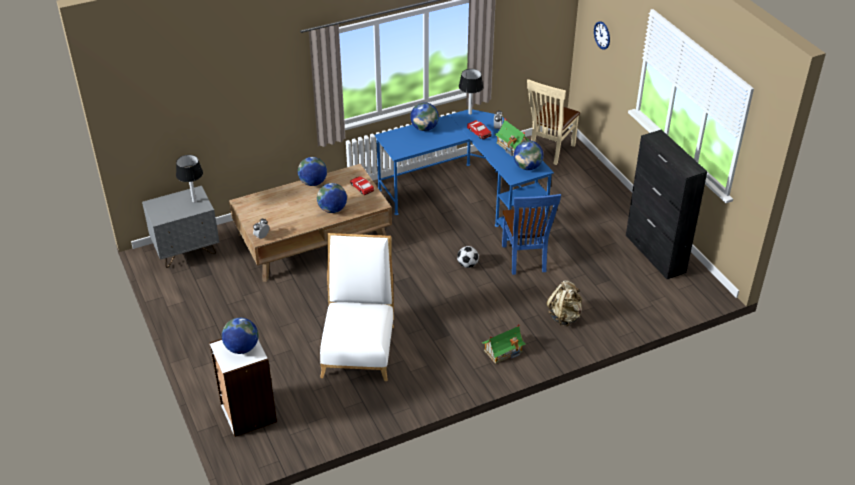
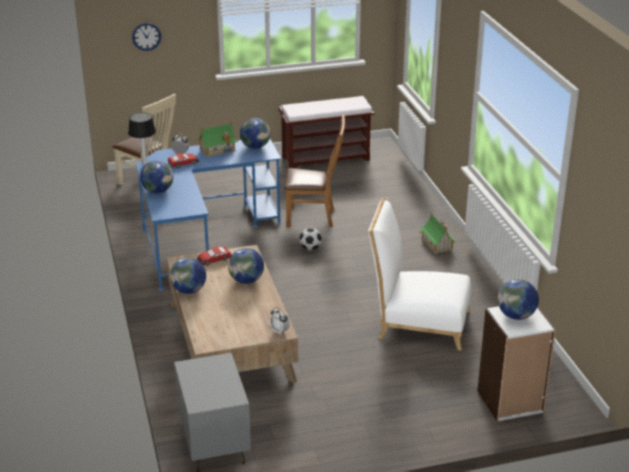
camera: 80 degrees left, 10 degrees down
table lamp [176,155,203,203] -> none
blue chair [502,194,561,275] -> brown chair [284,115,345,227]
beige backpack [546,280,582,326] -> none
black cabinet [626,130,707,279] -> brown bench [279,96,375,168]

